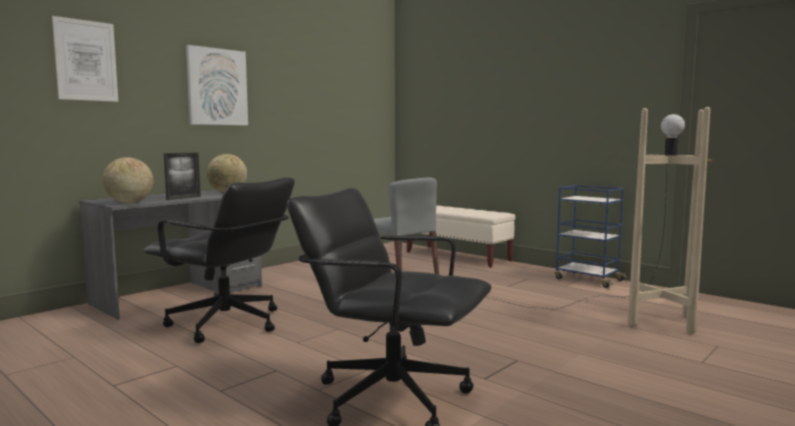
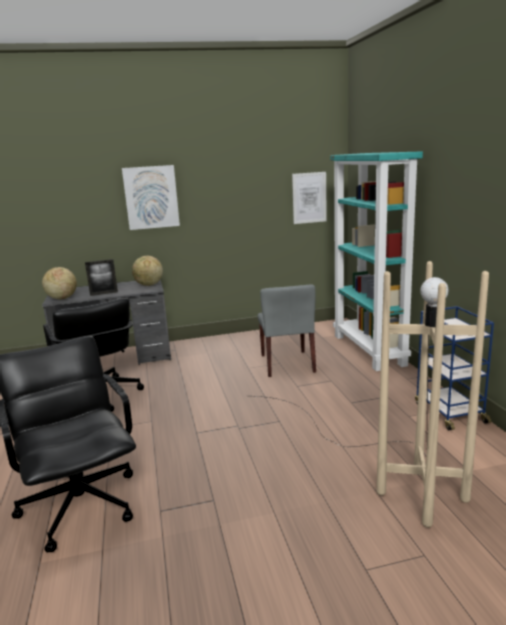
camera: 35 degrees right, 10 degrees up
picture [52,16,118,102] -> picture moved to [292,172,327,224]
beige bench [407,206,515,268] -> turquoise bookcase [330,151,423,371]

